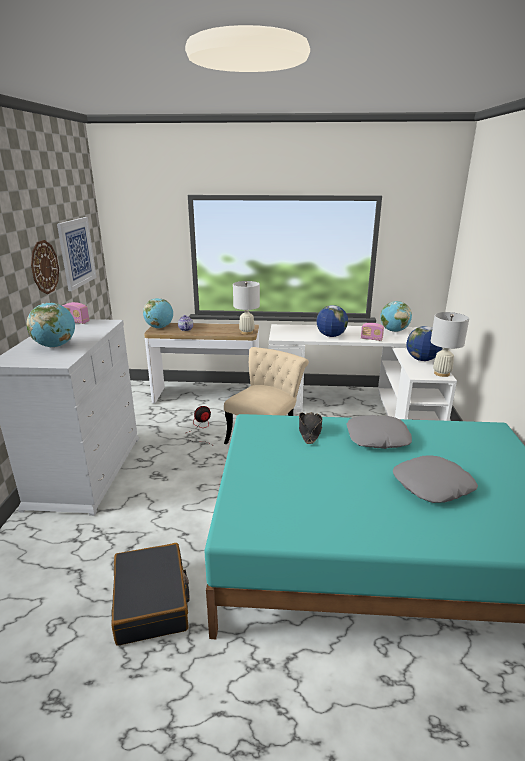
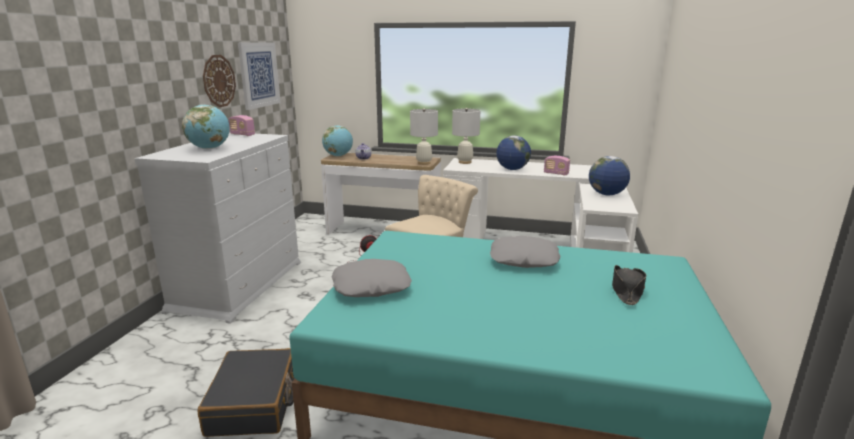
camera: 10 degrees right, 5 degrees down
black hat [299,412,322,444] -> black hat moved to [612,265,646,305]
globe [380,301,412,332] -> none
grey pillow [393,455,478,503] -> grey pillow moved to [332,259,412,297]
white table lamp [431,312,469,377] -> white table lamp moved to [452,108,480,164]

